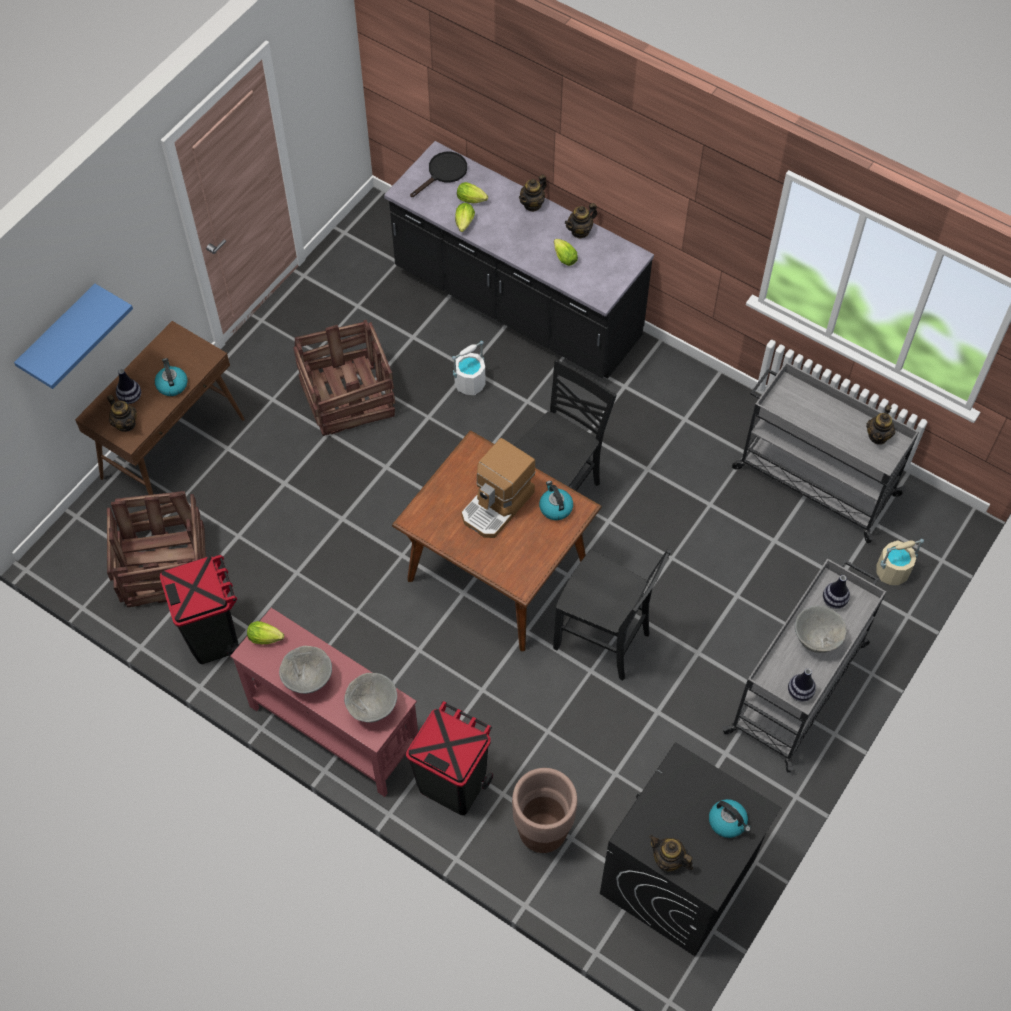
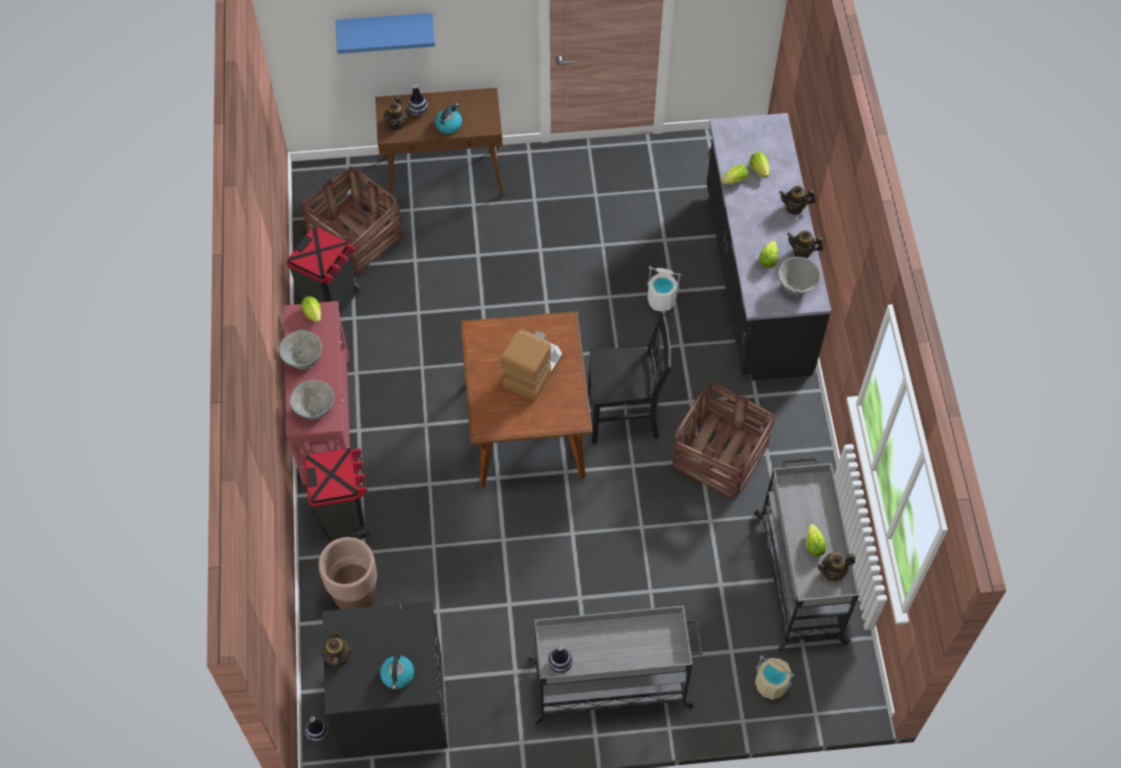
camera: 50 degrees right, 0 degrees up
crate [293,320,395,436] -> crate moved to [672,381,775,500]
black frying pan [410,152,467,197] -> none
coffee machine [461,438,536,538] -> coffee machine turned 120 degrees clockwise [501,330,562,401]
kettle [539,481,573,520] -> none
black chair [553,549,671,681] -> none
grey bowl [795,606,847,653] -> grey bowl moved to [778,257,821,295]
vase [823,575,850,609] -> vase moved to [305,716,329,743]
none -> lettuce [806,524,826,556]

